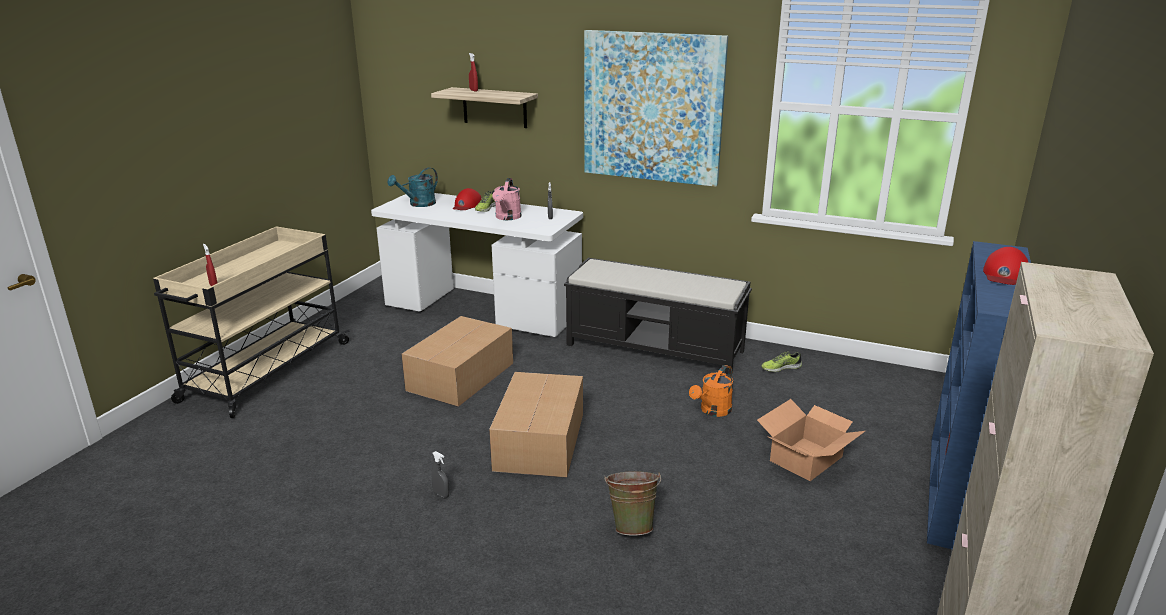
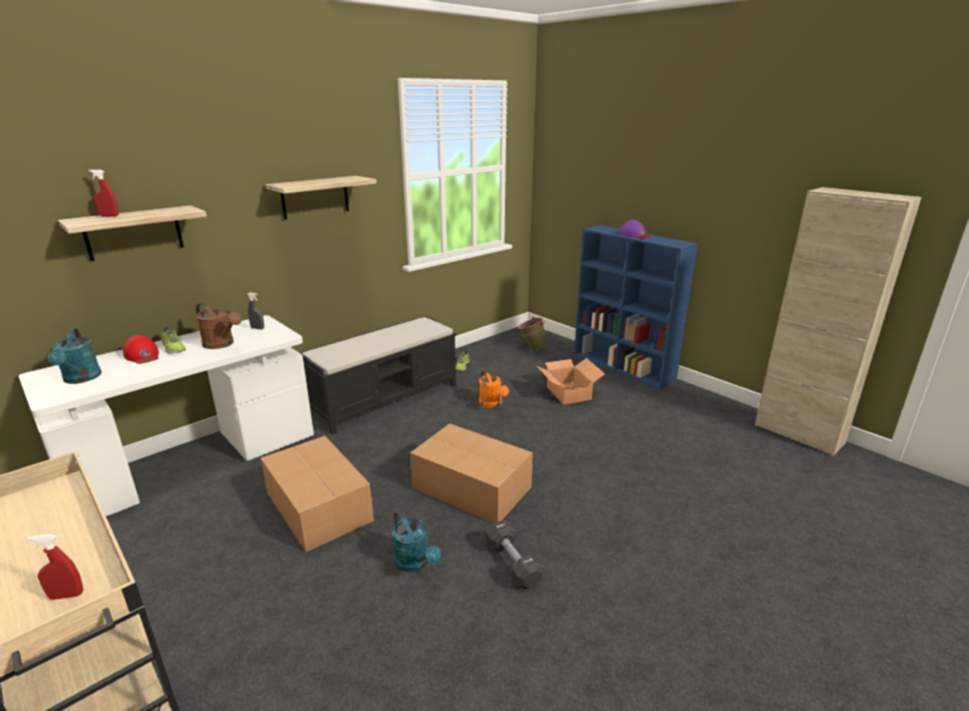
camera: 65 degrees left, 0 degrees up
grey spray bottle [432,451,449,498] -> black dumbbell [486,520,544,589]
pink watering can [492,178,521,220] -> brown watering can [196,303,242,349]
picture [584,30,728,187] -> shelf [266,176,377,220]
green bucket [604,471,661,536] -> green bucket moved to [518,317,548,351]
red cap [983,247,1029,285] -> purple cap [619,220,650,238]
none -> turquoise watering can [392,510,441,572]

